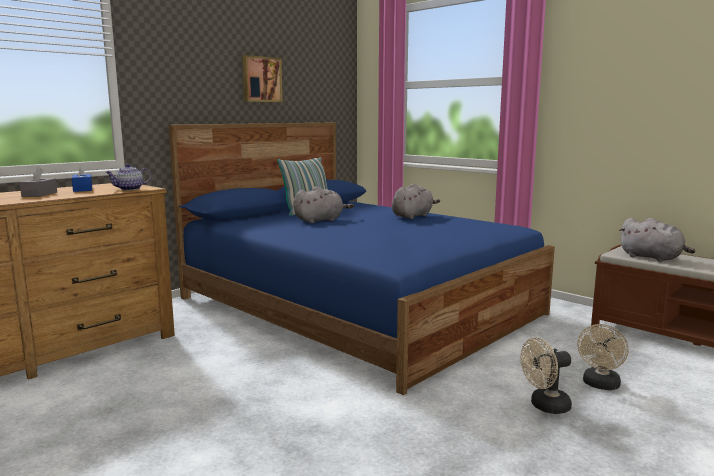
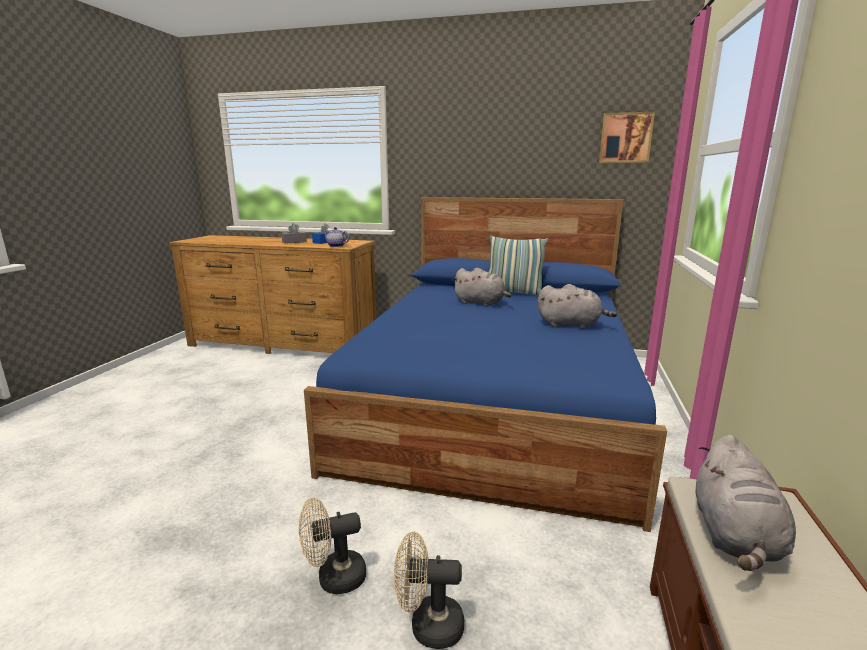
camera: 60 degrees right, 5 degrees up
picture [243,55,283,102] -> picture moved to [599,112,655,163]
beige fan [521,337,572,414] -> beige fan turned 60 degrees counterclockwise [299,497,366,594]

